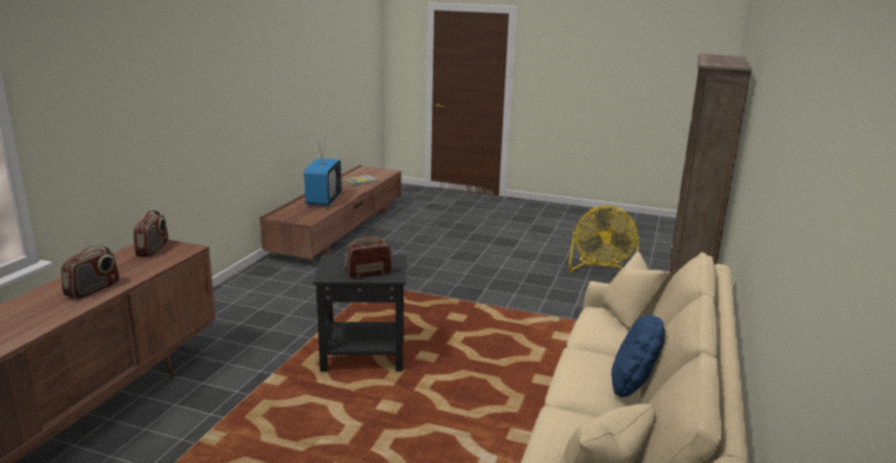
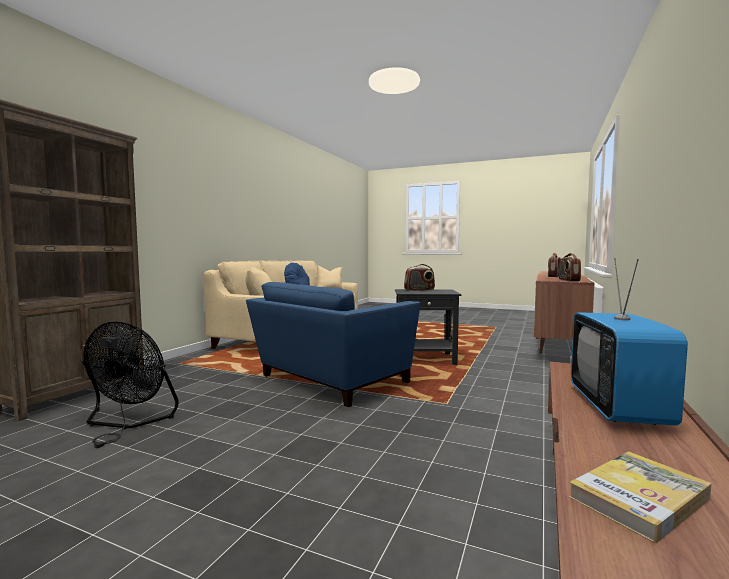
camera: 175 degrees left, 15 degrees down
yellow fan [569,205,639,273] -> black fan [82,322,179,448]
none -> blue armchair [246,282,421,407]

